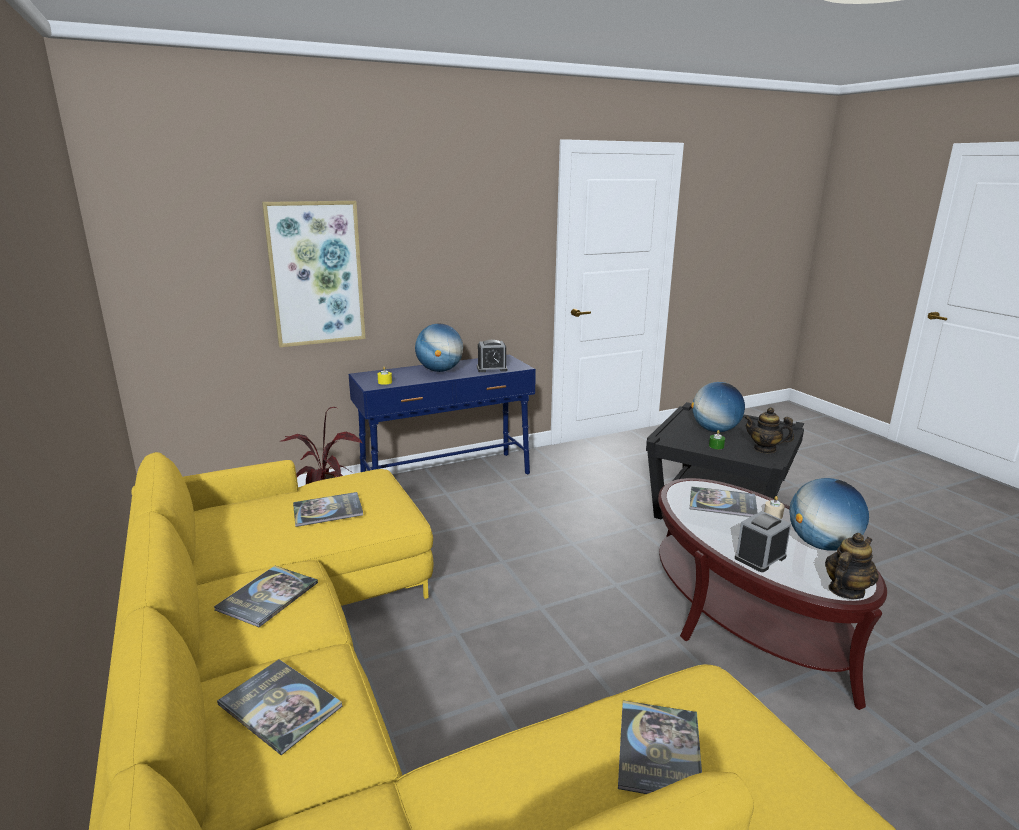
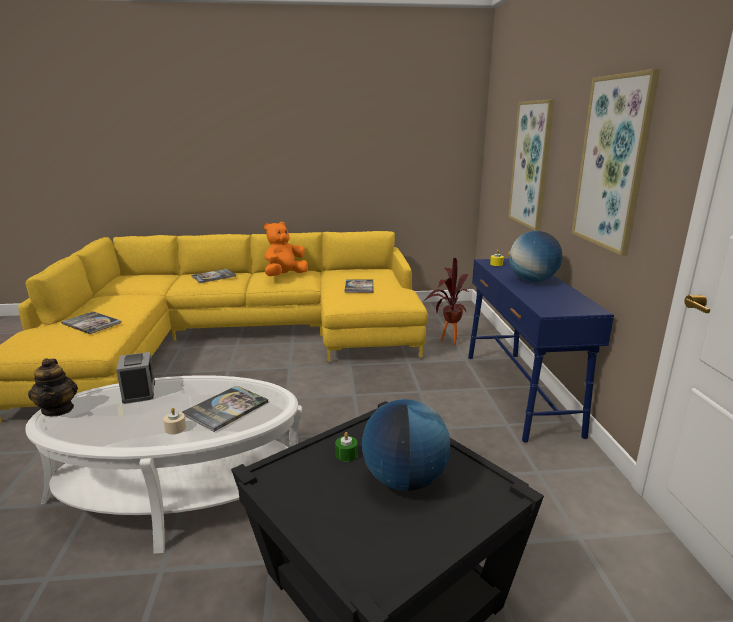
camera: 110 degrees right, 0 degrees up
book [214,566,318,627] -> orange plush toy [264,222,308,276]
alarm clock [477,340,508,372] -> none
brown coffee table [658,478,887,710] -> white coffee table [25,375,302,554]
teapot [744,407,794,454] -> none
globe [789,478,869,551] -> none
none -> picture [572,69,660,256]

